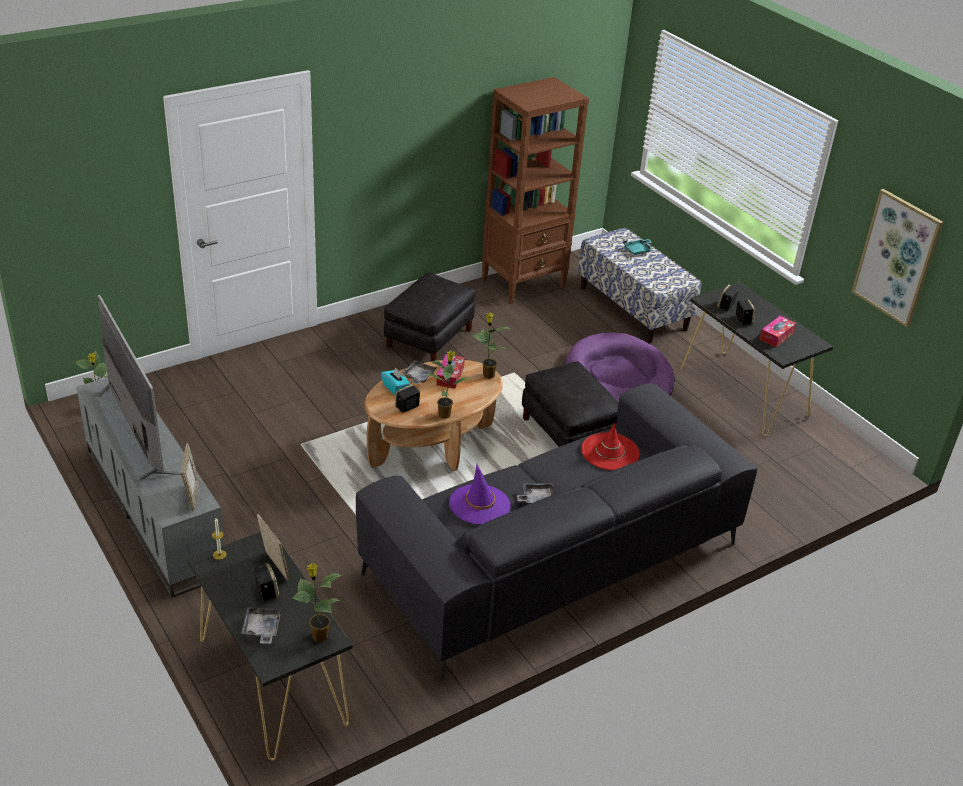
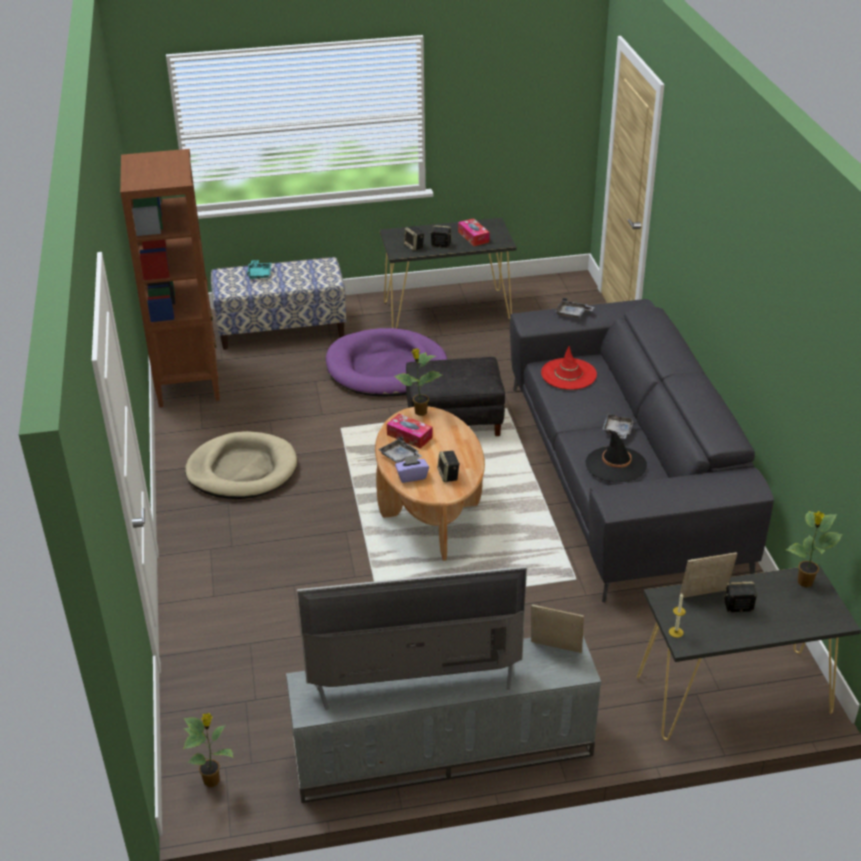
camera: 65 degrees left, 0 degrees up
grey tray [241,607,281,644] -> grey tray moved to [555,298,594,319]
turquoise tissue box [381,367,410,395] -> purple tissue box [395,455,429,483]
black ottoman [384,273,476,361] -> beige dog bed [185,431,297,499]
potted plant [425,350,471,419] -> none
purple hat [449,463,511,525] -> black hat [585,430,647,482]
picture [852,189,943,327] -> none

